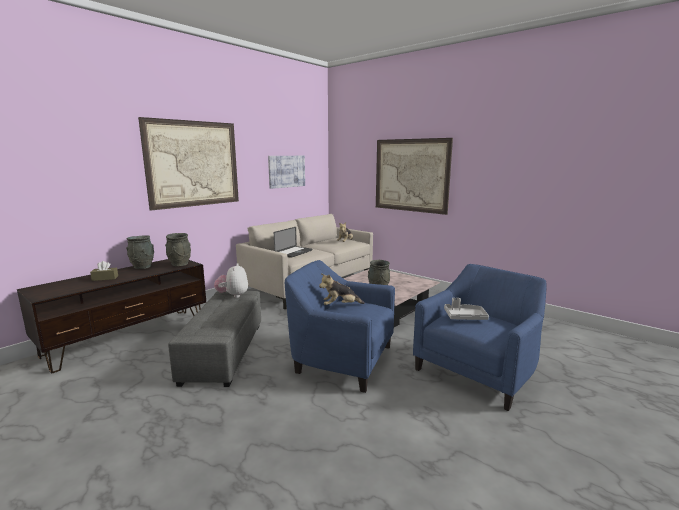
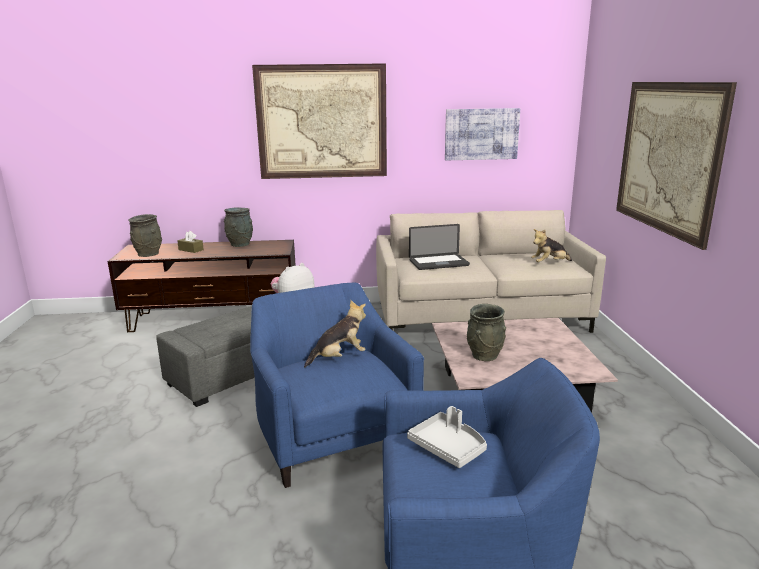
camera: 45 degrees right, 5 degrees up
grey vase [165,233,191,266] -> grey vase moved to [129,214,162,257]
plush toy [319,273,365,305] -> plush toy turned 120 degrees clockwise [304,300,366,367]

